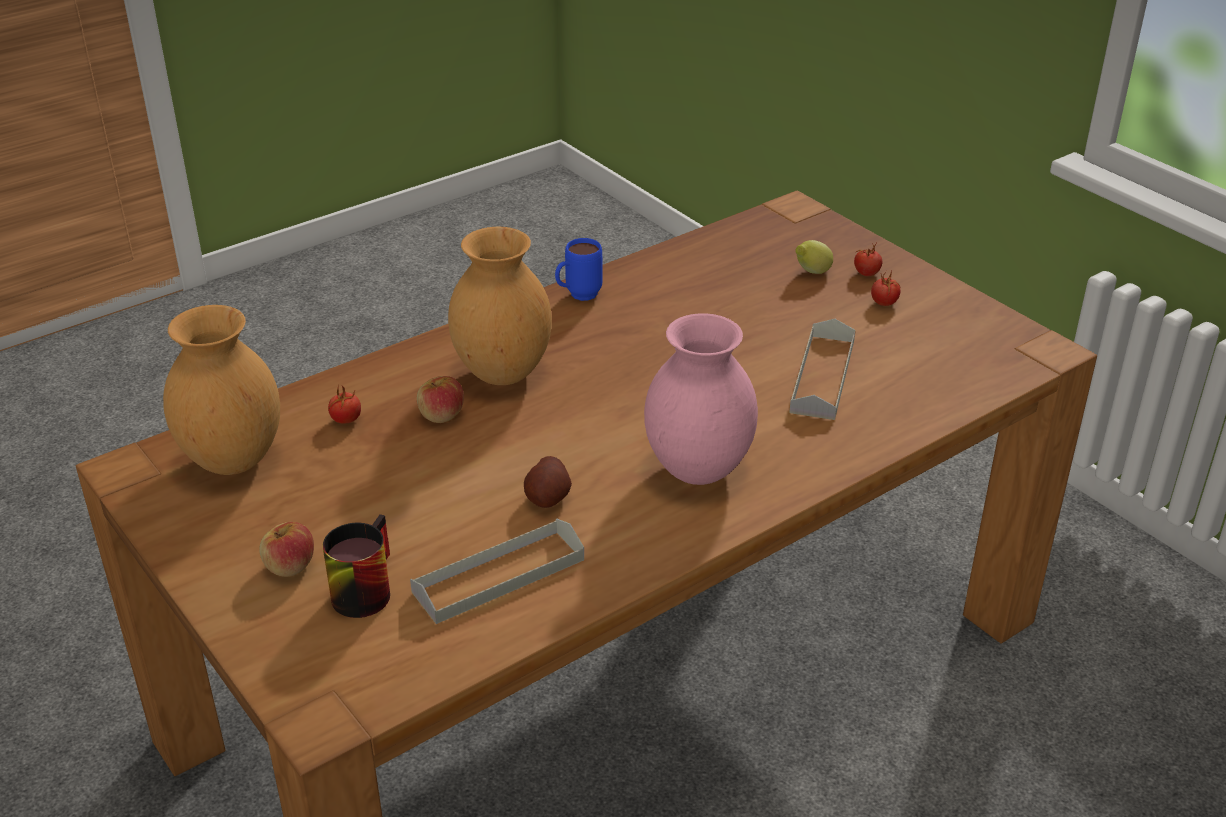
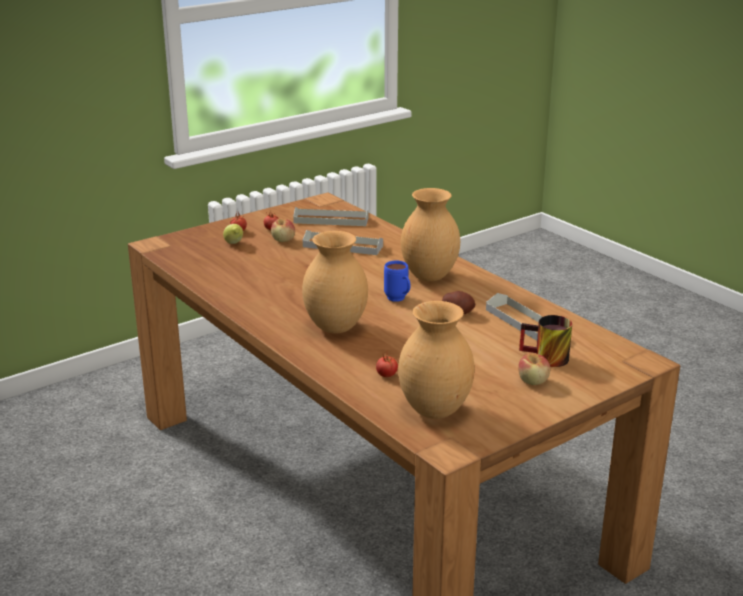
camera: 90 degrees left, 10 degrees down
apple [417,376,464,423] -> apple moved to [271,218,295,242]
blue mug [555,238,602,301] -> blue mug moved to [384,261,411,302]
pink vase [644,313,758,485] -> brown vase [401,188,460,281]
none -> grey tray [293,207,369,226]

